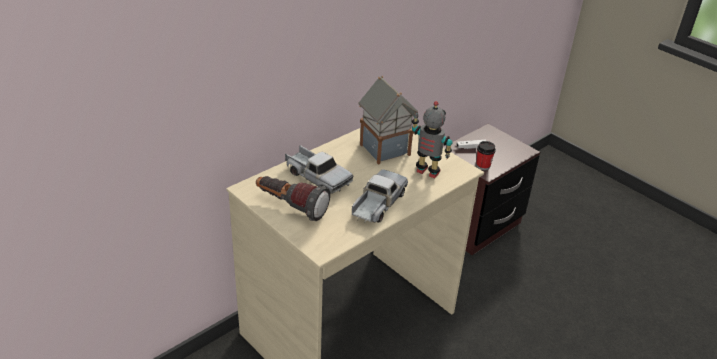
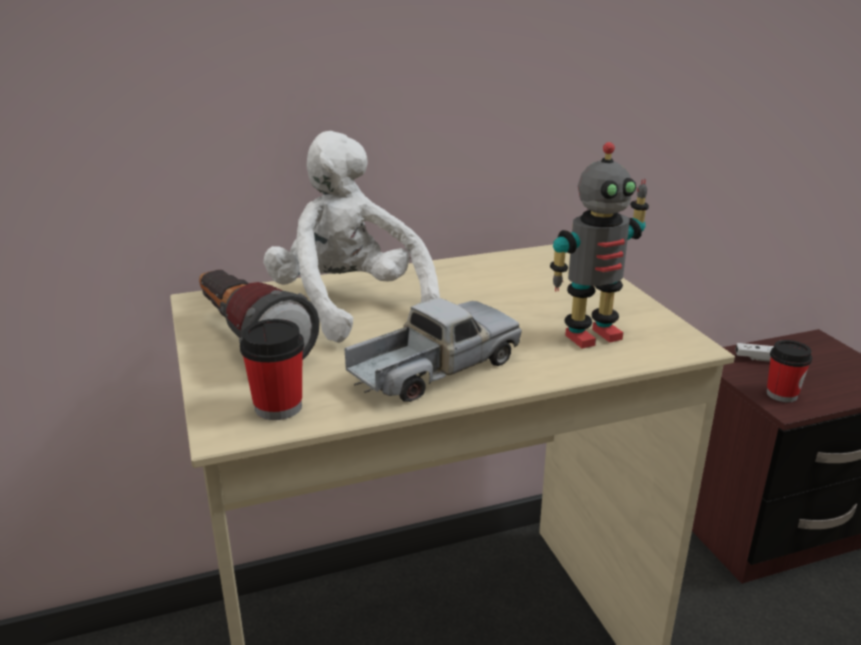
camera: 25 degrees right, 10 degrees down
toy truck [285,145,353,194] -> white plush toy [263,131,440,343]
toy house [359,76,418,165] -> none
toy robot [412,101,452,178] -> toy robot turned 105 degrees clockwise [550,142,649,349]
none -> cup [240,319,304,420]

